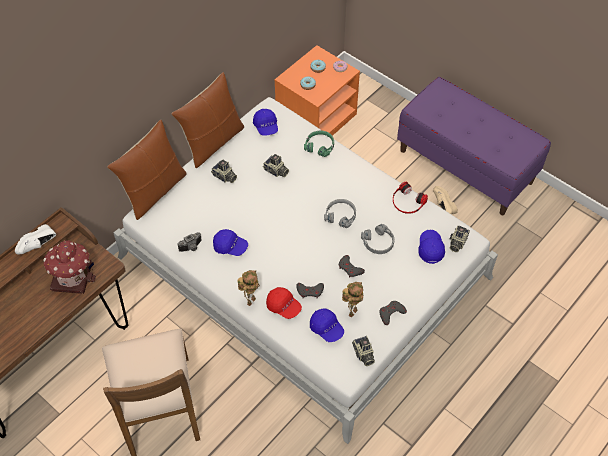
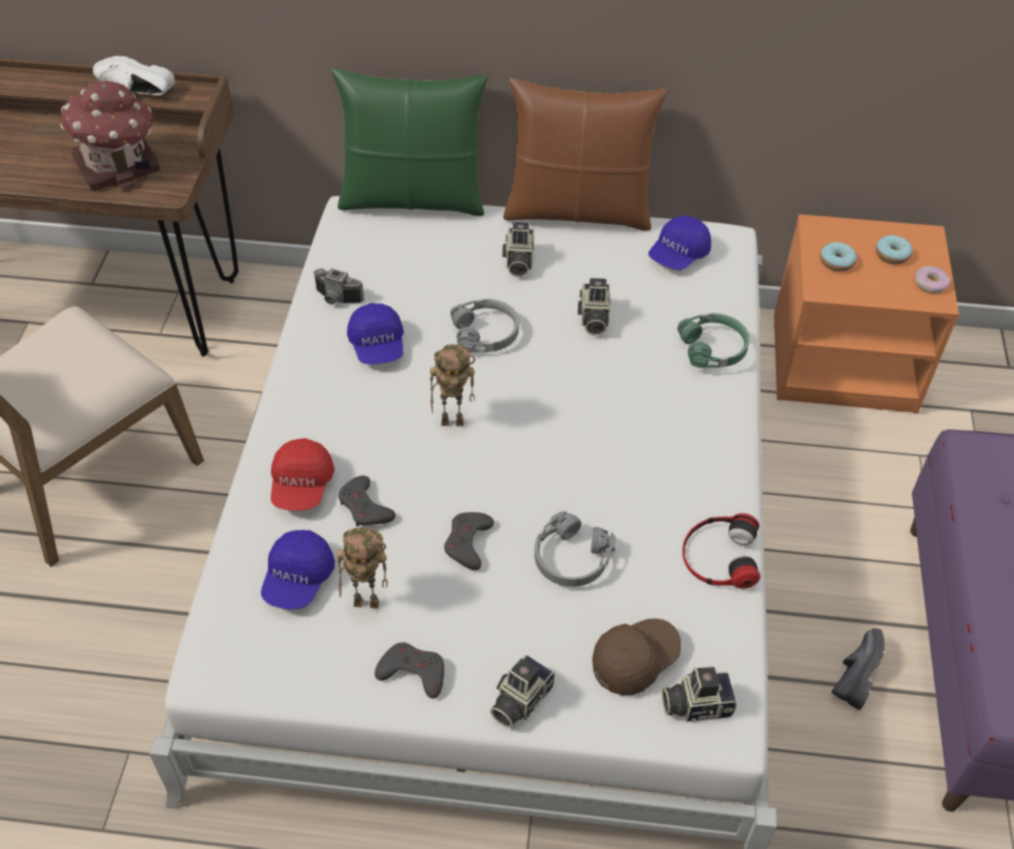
camera: 55 degrees right, 5 degrees down
brown pillow [107,119,187,220] -> green pillow [332,69,487,216]
toy robot [237,270,260,306] -> toy robot moved to [430,344,475,426]
grey headphones [324,199,356,228] -> grey headphones moved to [450,299,519,353]
camera [352,336,375,366] -> camera moved to [490,655,555,728]
blue cap [418,230,445,264] -> brown cap [592,619,681,696]
beige shoe [433,186,458,214] -> black shoe [831,628,885,710]

